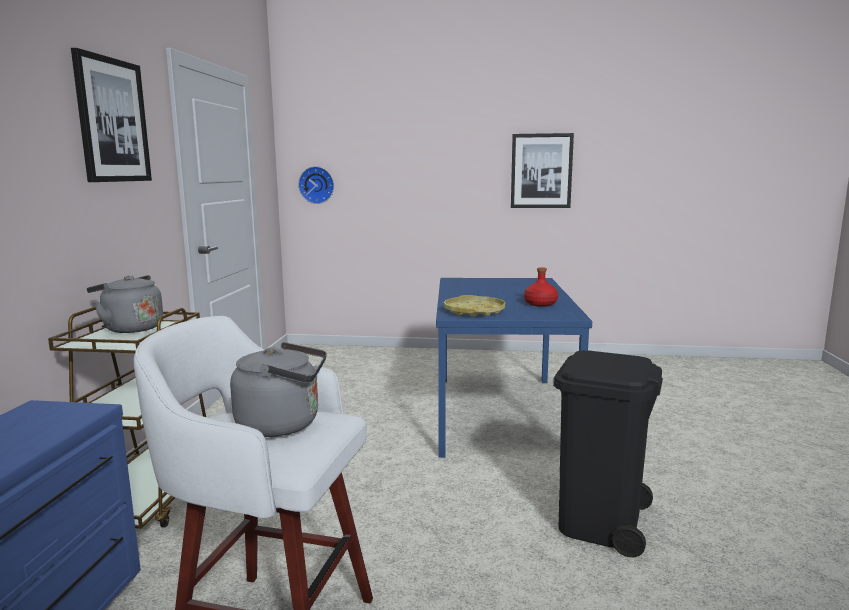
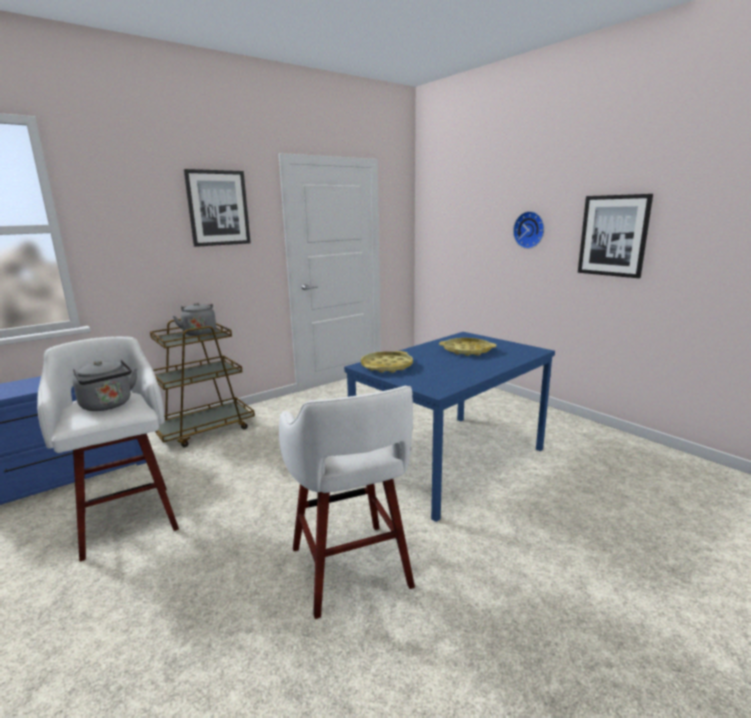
camera: 45 degrees right, 5 degrees up
wall clock [298,166,334,204] -> wall clock moved to [513,211,544,249]
red bottle [524,267,558,307] -> none
black trash can [553,350,663,557] -> white stool [279,386,415,619]
none -> yellow tray [439,338,496,356]

